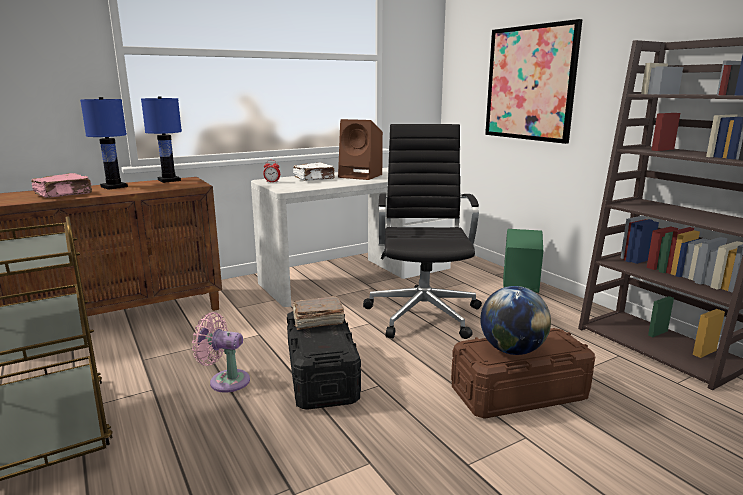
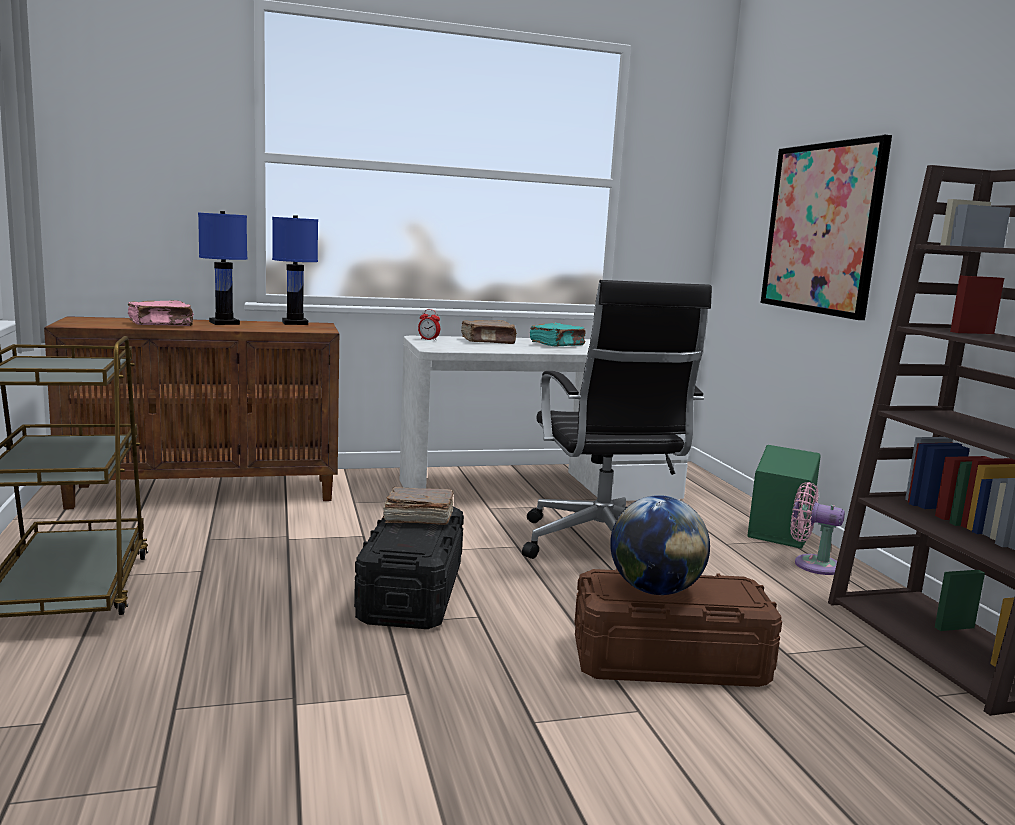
camera: 15 degrees right, 5 degrees down
pink fan [192,312,250,393] -> pink fan moved to [791,482,845,575]
white book [293,162,335,181] -> brown book [461,320,517,344]
brown speaker [338,119,383,180] -> turquoise book [530,323,586,346]
black office chair [363,124,482,339] -> black office chair turned 150 degrees clockwise [522,280,712,559]

